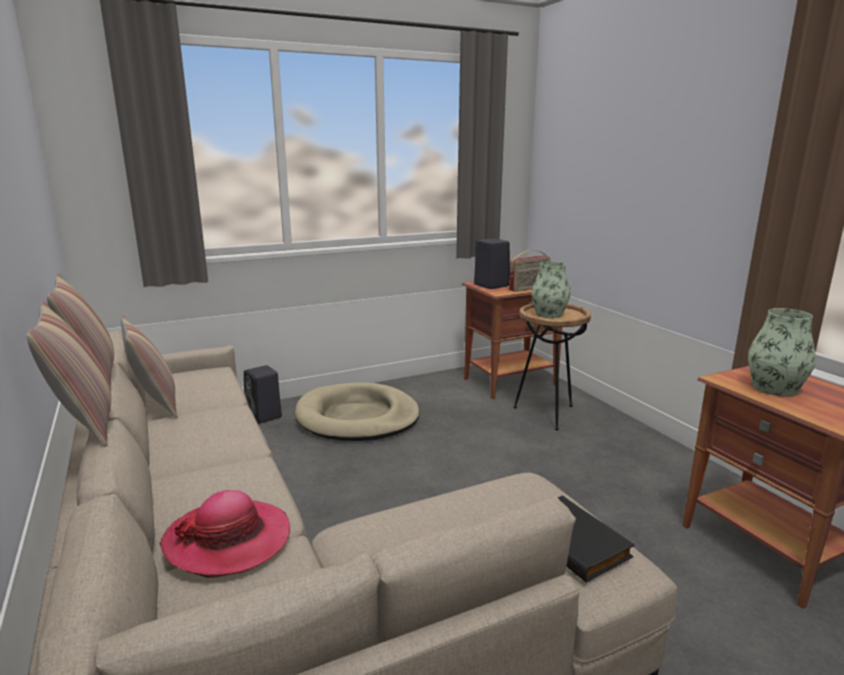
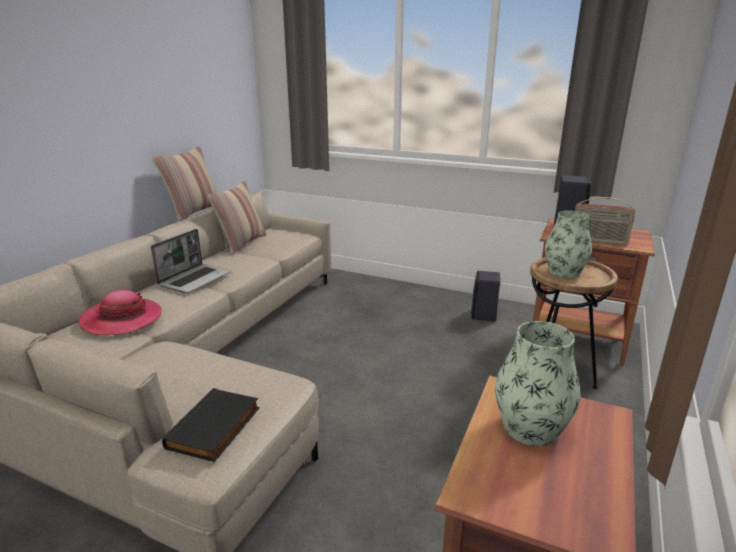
camera: 50 degrees right, 5 degrees up
pillow [26,301,111,447] -> none
black speaker [244,365,282,424] -> black speaker moved to [471,271,500,322]
beige dog bed [295,383,420,441] -> none
none -> laptop [151,229,231,293]

